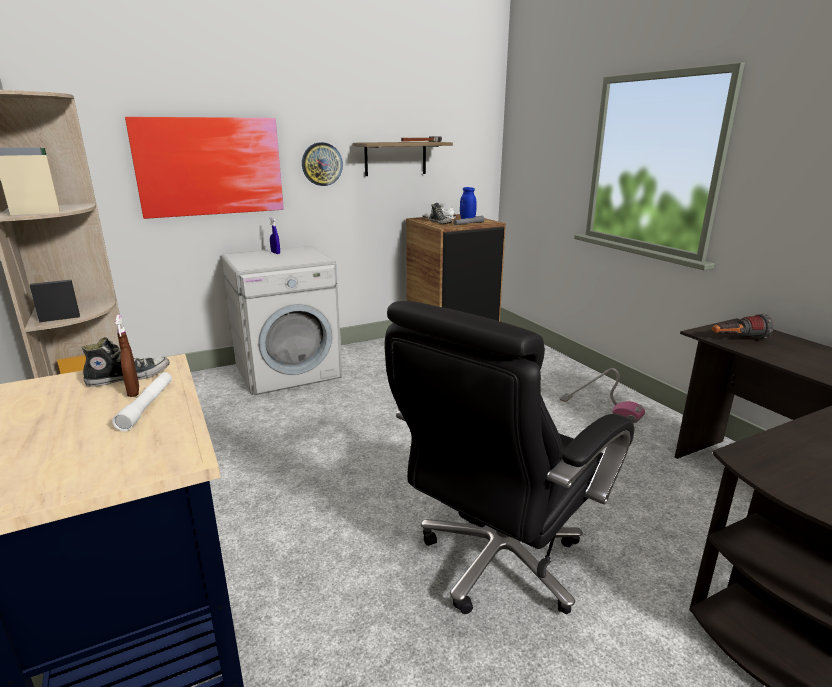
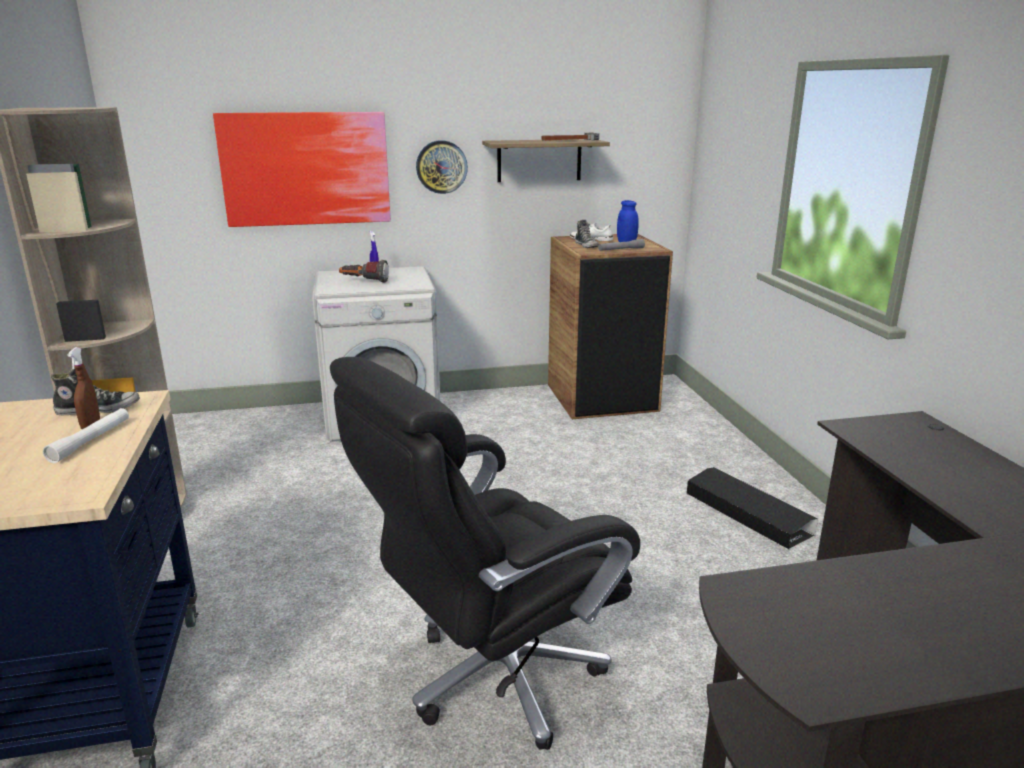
camera: 15 degrees right, 0 degrees up
vacuum cleaner [559,368,645,423] -> black storage box [686,467,818,549]
flashlight [712,314,773,339] -> flashlight moved to [339,260,389,283]

